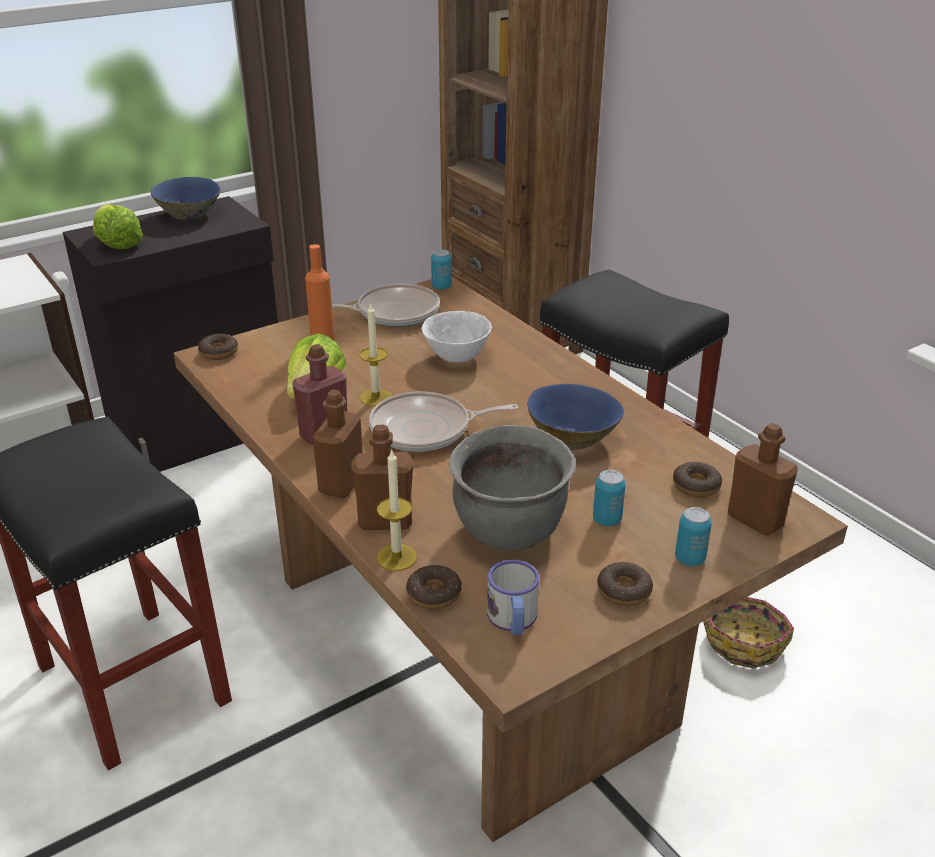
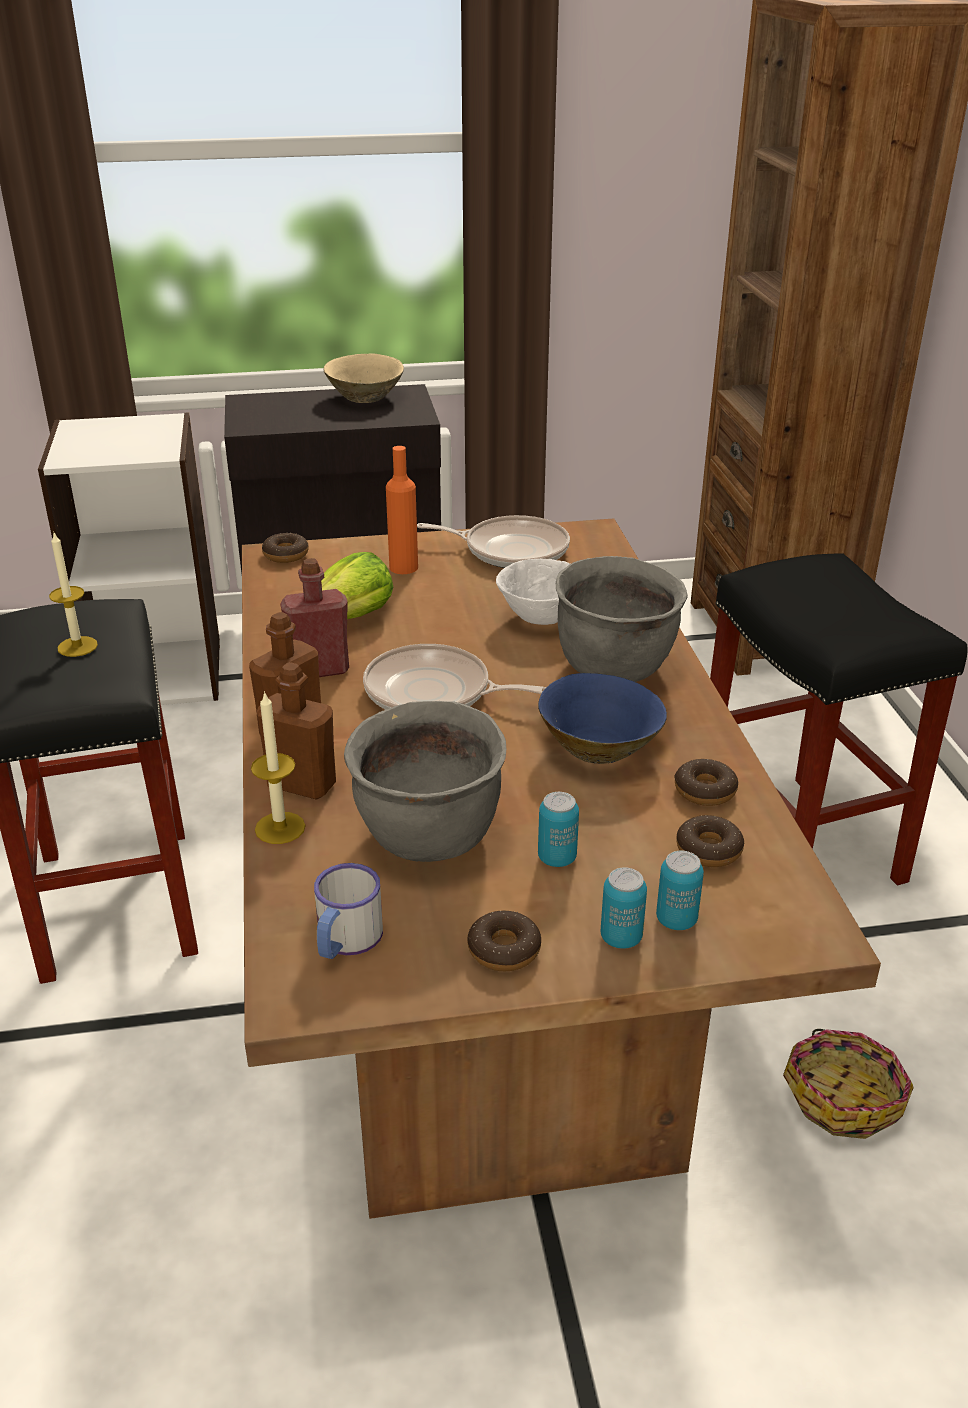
camera: 25 degrees right, 0 degrees up
lettuce [93,204,143,249] -> none
blue bowl [151,177,221,220] -> beige bowl [324,354,404,403]
candle [359,303,392,406] -> candle moved to [49,533,98,657]
donut [406,565,462,609] -> donut moved to [675,759,738,806]
can [431,249,452,290] -> can moved to [656,850,704,930]
brown bottle [728,423,798,536] -> none
none -> grey cooking pot [556,556,688,682]

